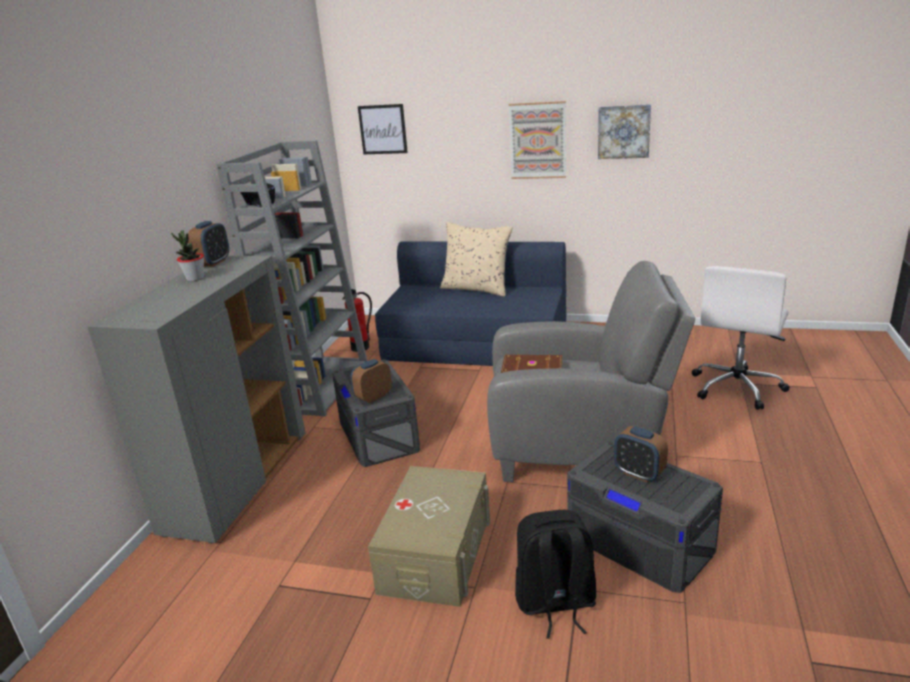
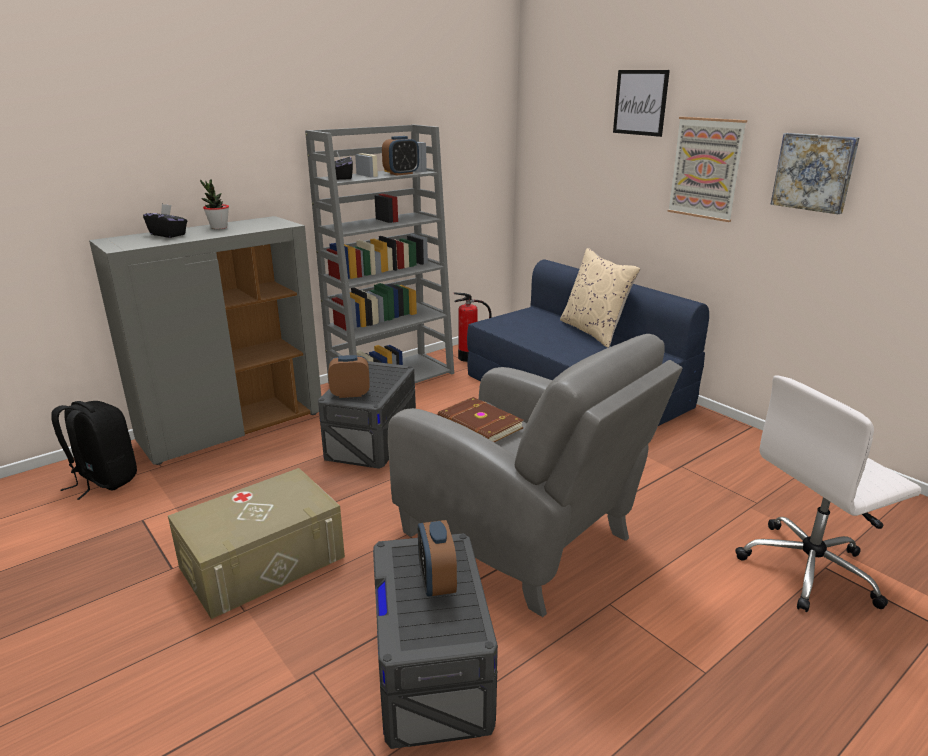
camera: 35 degrees right, 0 degrees up
alarm clock [188,221,229,267] -> alarm clock moved to [382,136,419,175]
picture [358,104,408,154] -> picture moved to [613,70,670,137]
black backpack [515,510,596,639] -> black backpack moved to [51,401,137,500]
none -> black tissue box [143,204,187,238]

